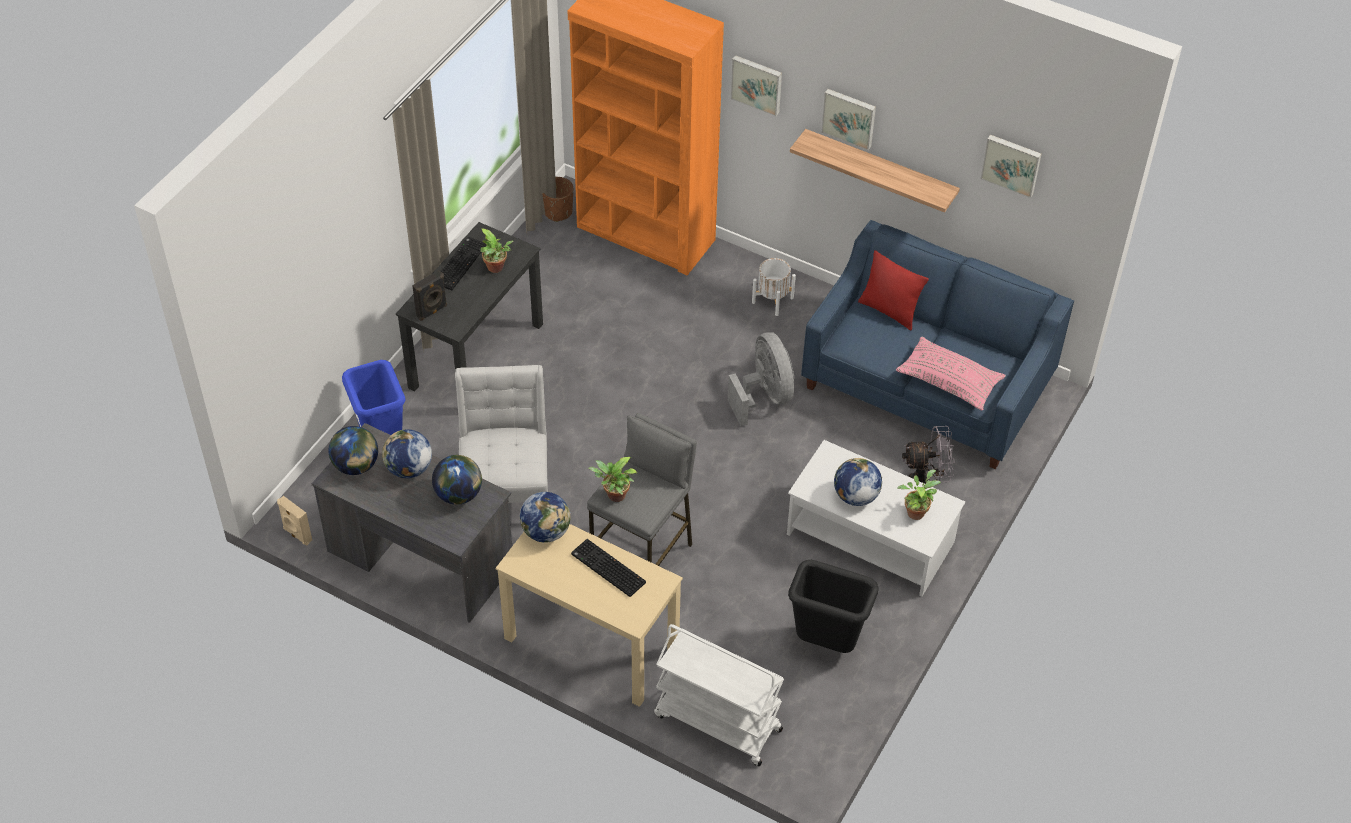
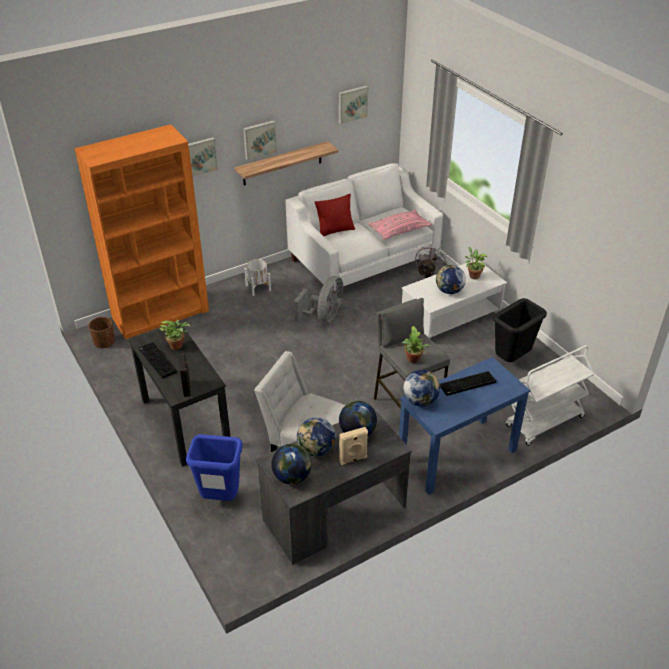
camera: 60 degrees left, 10 degrees down
beige speaker [277,496,312,545] -> beige speaker moved to [339,427,368,465]
beige desk [495,524,683,707] -> blue desk [399,357,531,495]
grey fan [728,332,794,426] -> grey fan turned 105 degrees clockwise [294,276,343,322]
blue sofa [801,220,1074,469] -> white sofa [285,163,443,295]

